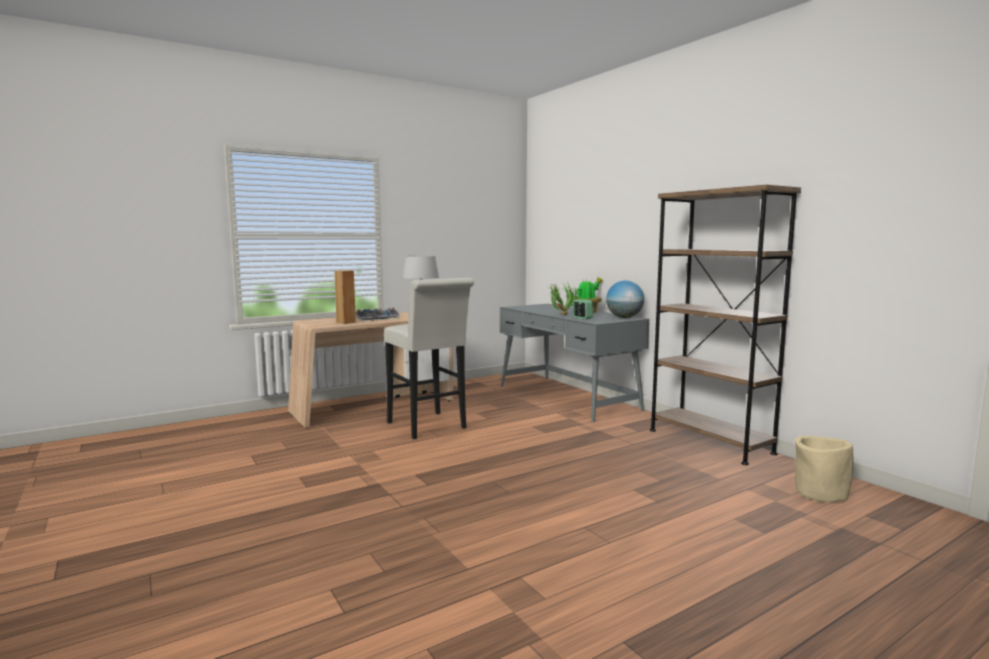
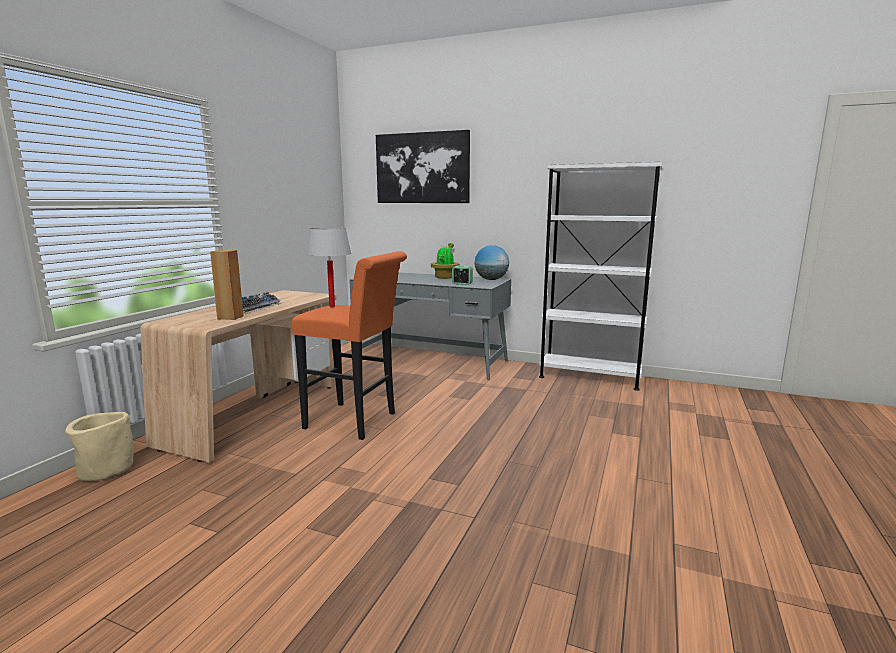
camera: 35 degrees left, 5 degrees up
white stool [384,278,474,439] -> orange stool [291,251,407,440]
potted plant [550,283,576,315] -> none
brown bookcase [650,185,801,465] -> white bookcase [539,162,662,391]
beige planter [795,436,853,502] -> beige planter moved to [65,412,134,481]
none -> picture [376,130,470,203]

